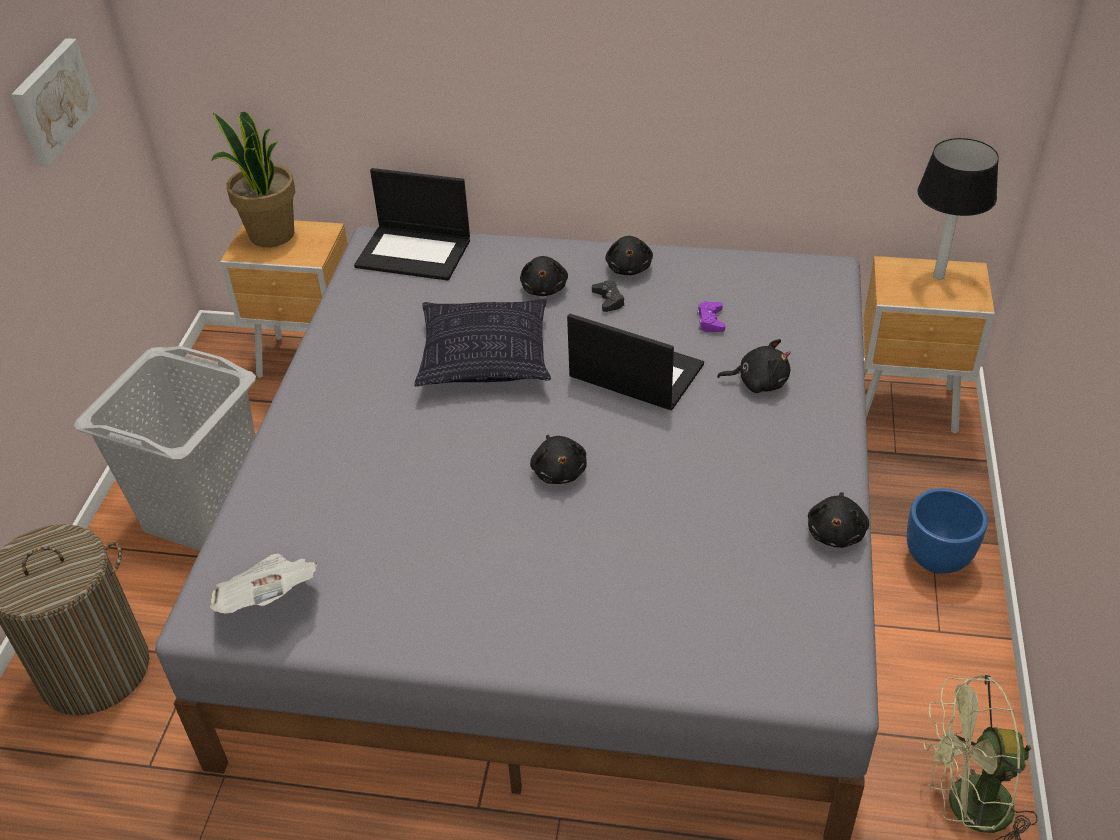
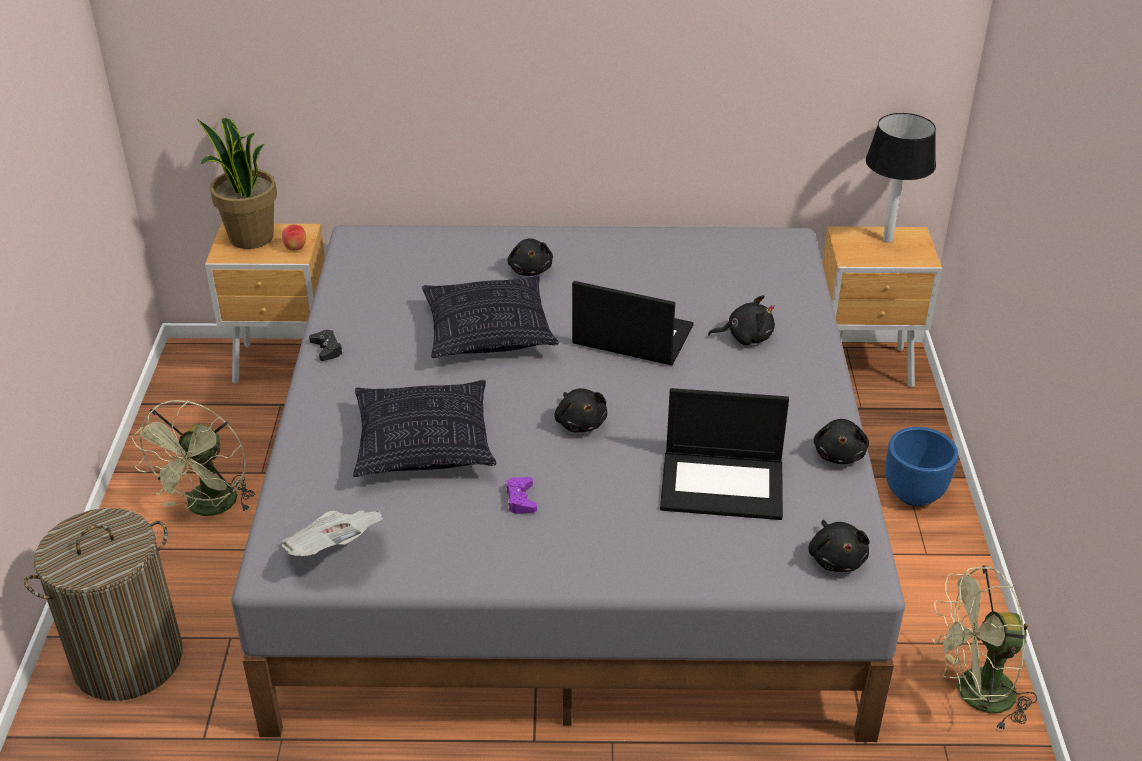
camera: 10 degrees left, 5 degrees down
picture [11,38,99,166] -> none
grey laundry basket [74,346,256,550] -> green fan [131,400,255,516]
laptop [354,168,470,281] -> laptop moved to [660,388,789,520]
black game controller [592,280,625,312] -> black game controller moved to [309,330,343,361]
black plush toy [605,236,653,275] -> black plush toy moved to [808,520,870,572]
purple game controller [697,301,725,332] -> purple game controller moved to [505,477,537,514]
none -> apple [282,224,306,251]
none -> pillow [353,380,496,477]

